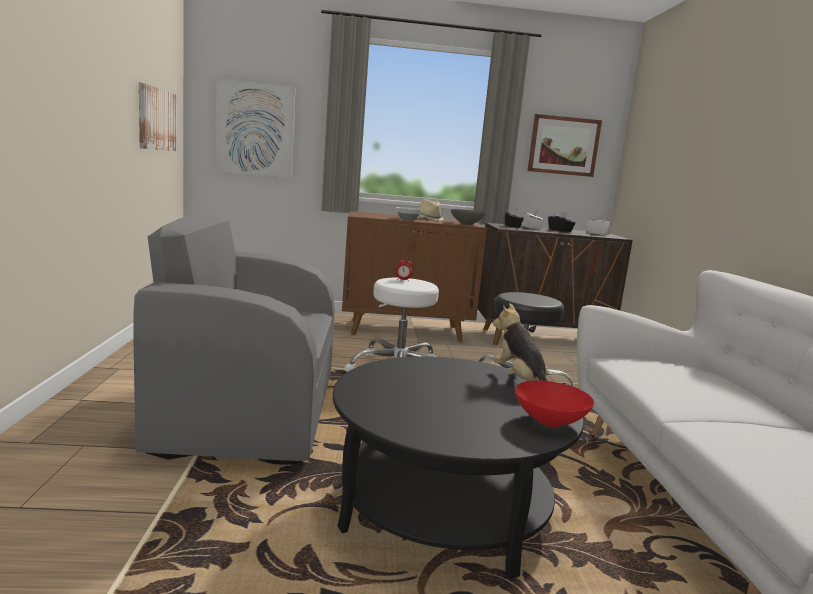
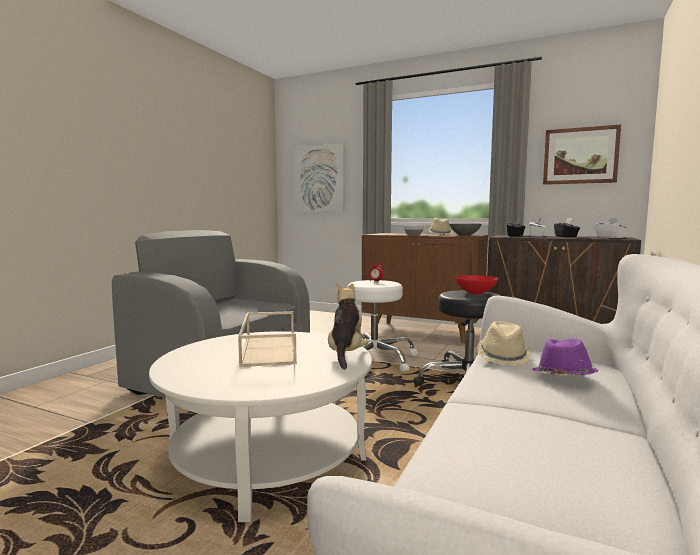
camera: 30 degrees right, 5 degrees down
picture [139,83,177,151] -> none
black coffee table [333,356,584,580] -> white coffee table [149,331,372,522]
red bowl [515,380,594,427] -> red bowl moved to [455,275,499,295]
none -> beige tray [238,311,297,367]
none -> beige hat [477,321,531,366]
none -> purple hat [532,338,598,376]

